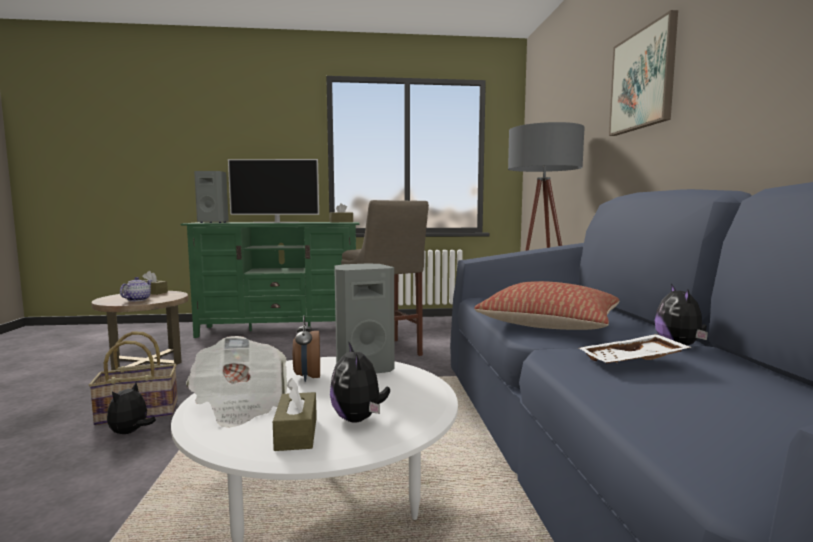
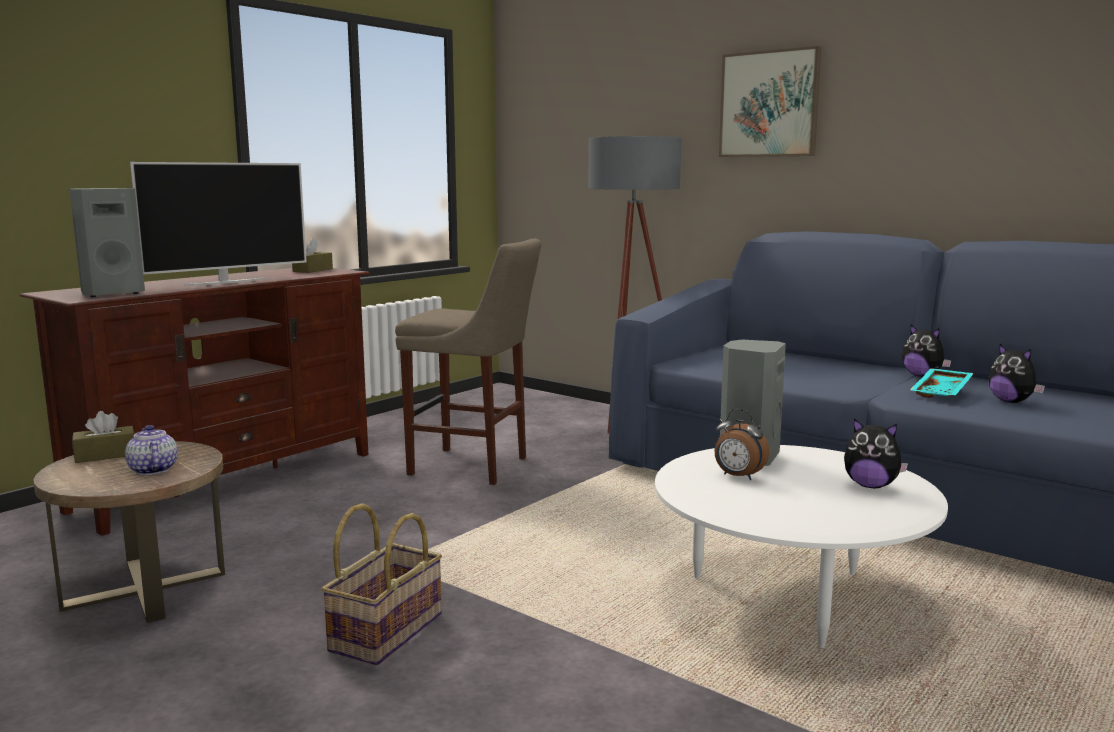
camera: 45 degrees left, 5 degrees up
plush toy [107,383,156,434] -> plush toy moved to [989,344,1045,403]
green tv stand [180,222,360,338] -> brown tv stand [20,268,370,536]
newspaper [186,336,287,428] -> none
brown tissue box [273,378,317,451] -> none
pillow [475,281,620,330] -> none
white tray [579,334,691,363] -> turquoise tray [910,368,974,398]

